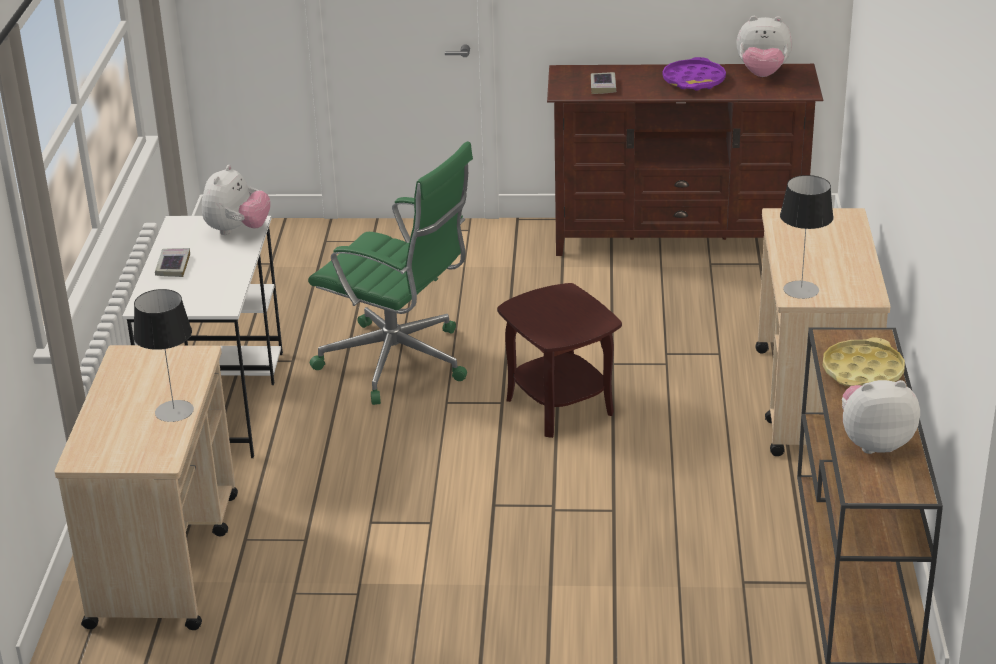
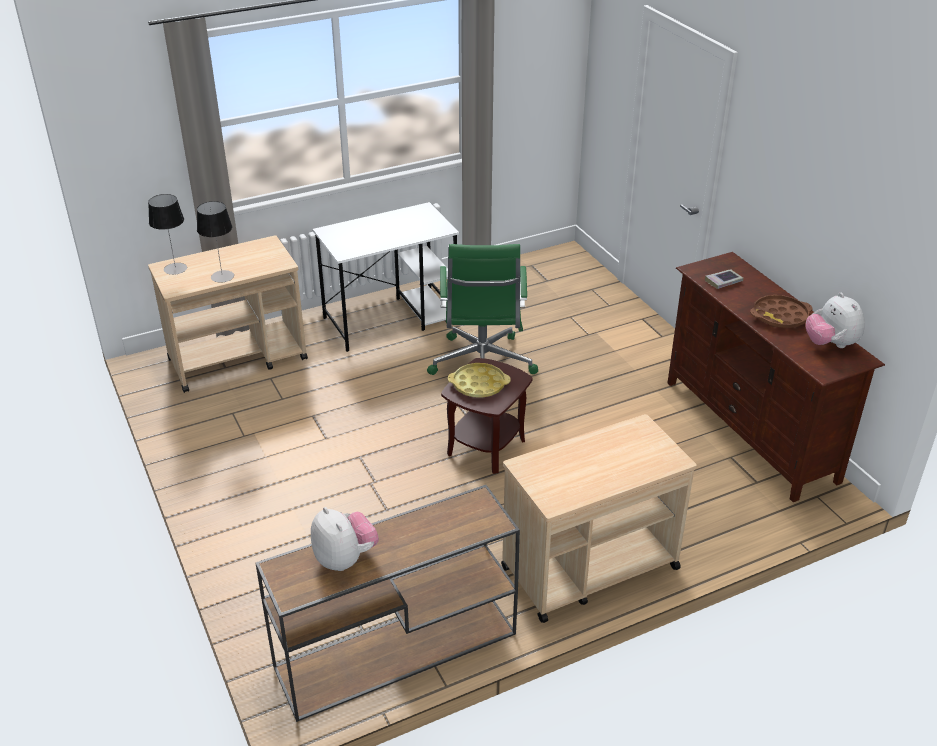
camera: 60 degrees right, 5 degrees up
book [155,248,190,277] -> none
plush toy [202,165,271,235] -> none
purple tray [662,57,726,90] -> brown tray [750,295,813,328]
table lamp [780,175,834,299] -> table lamp moved to [148,194,187,275]
yellow tray [823,338,905,387] -> yellow tray moved to [448,363,511,398]

